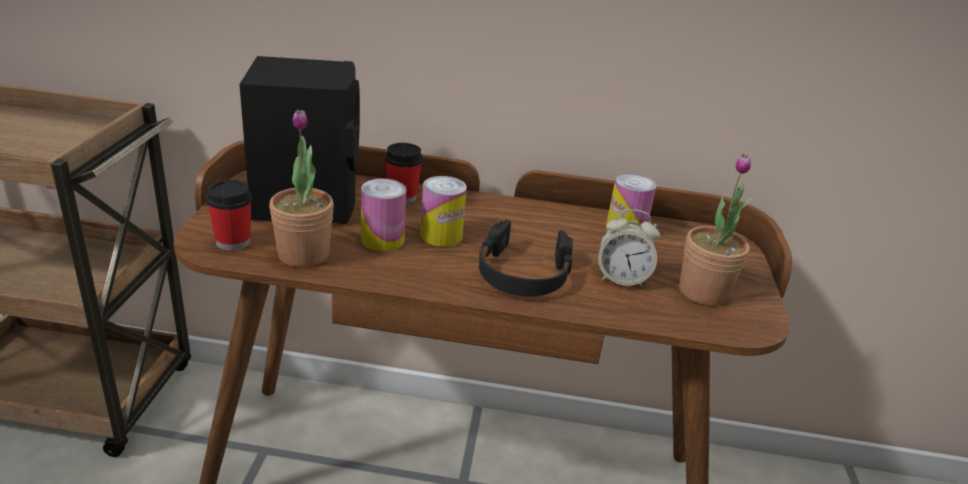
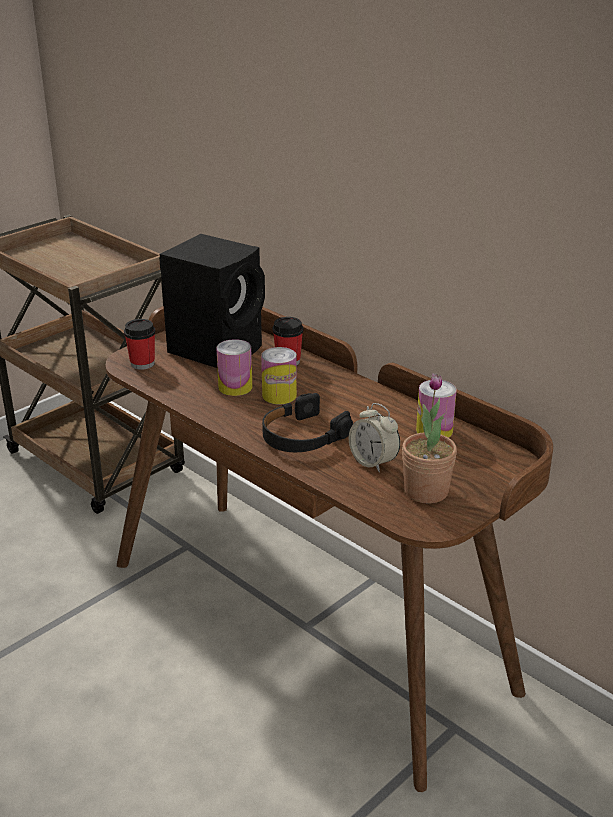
camera: 40 degrees right, 0 degrees up
potted plant [269,110,334,267] -> none

